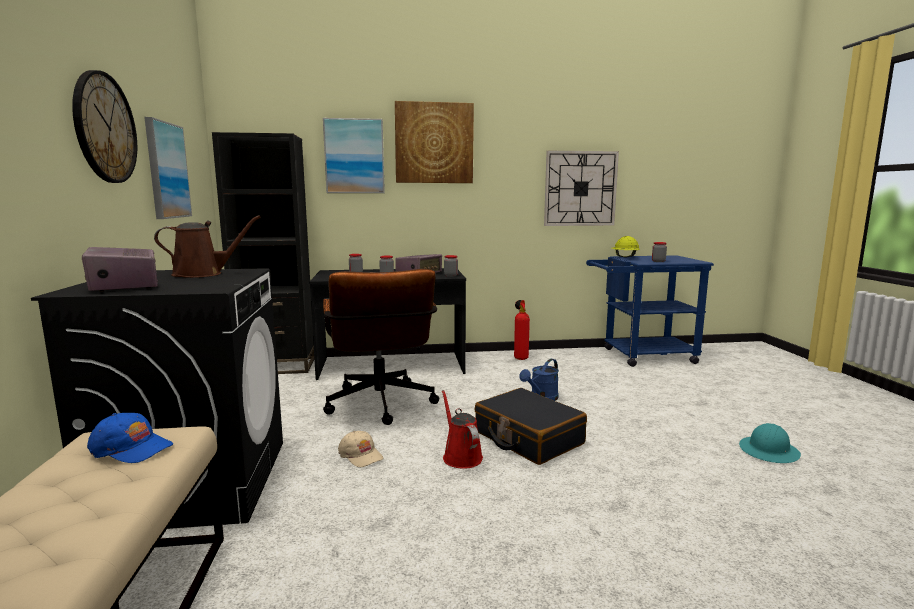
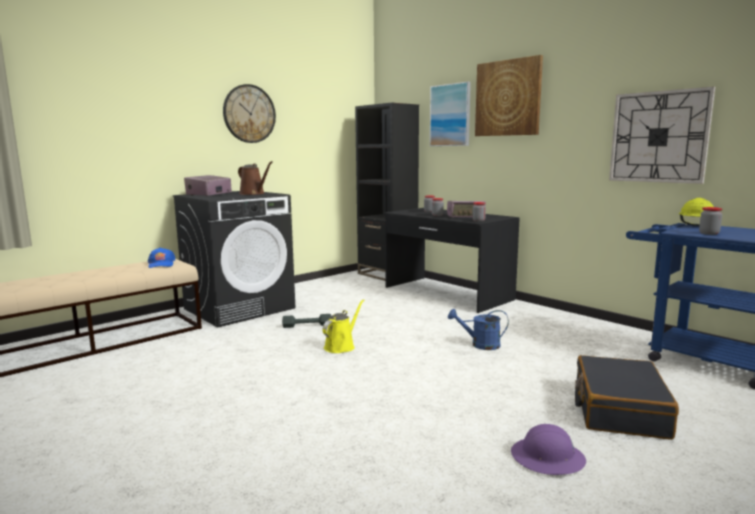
camera: 55 degrees right, 0 degrees up
picture [144,117,192,219] -> none
brown office chair [323,269,439,425] -> none
beige cap [338,431,383,467] -> grey dumbbell [282,314,331,328]
red watering can [442,390,483,469] -> yellow watering can [323,299,364,353]
black suitcase [475,388,587,465] -> black suitcase moved to [575,355,679,440]
fire extinguisher [514,300,530,360] -> none
turquoise hard hat [739,423,801,463] -> purple hard hat [511,424,586,475]

